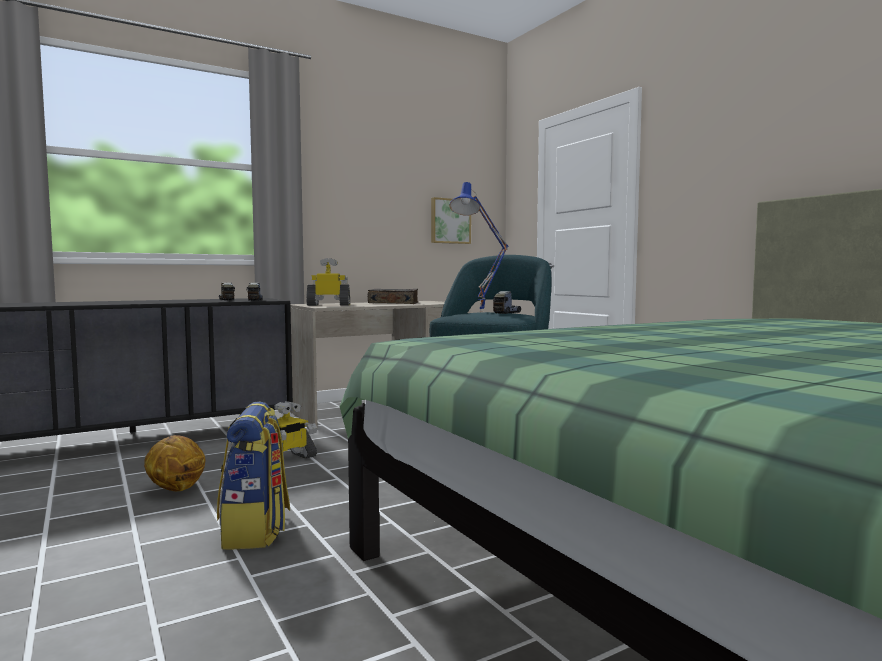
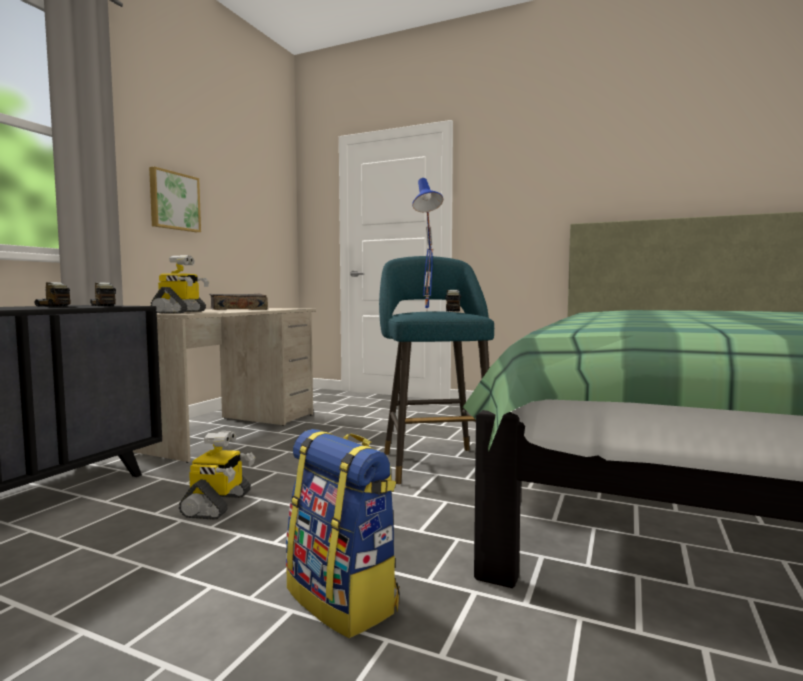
camera: 35 degrees left, 0 degrees up
basketball [144,435,205,491] -> none
toy robot [306,258,350,306] -> toy robot turned 135 degrees clockwise [150,255,209,313]
picture [431,197,471,244] -> picture moved to [149,166,201,232]

